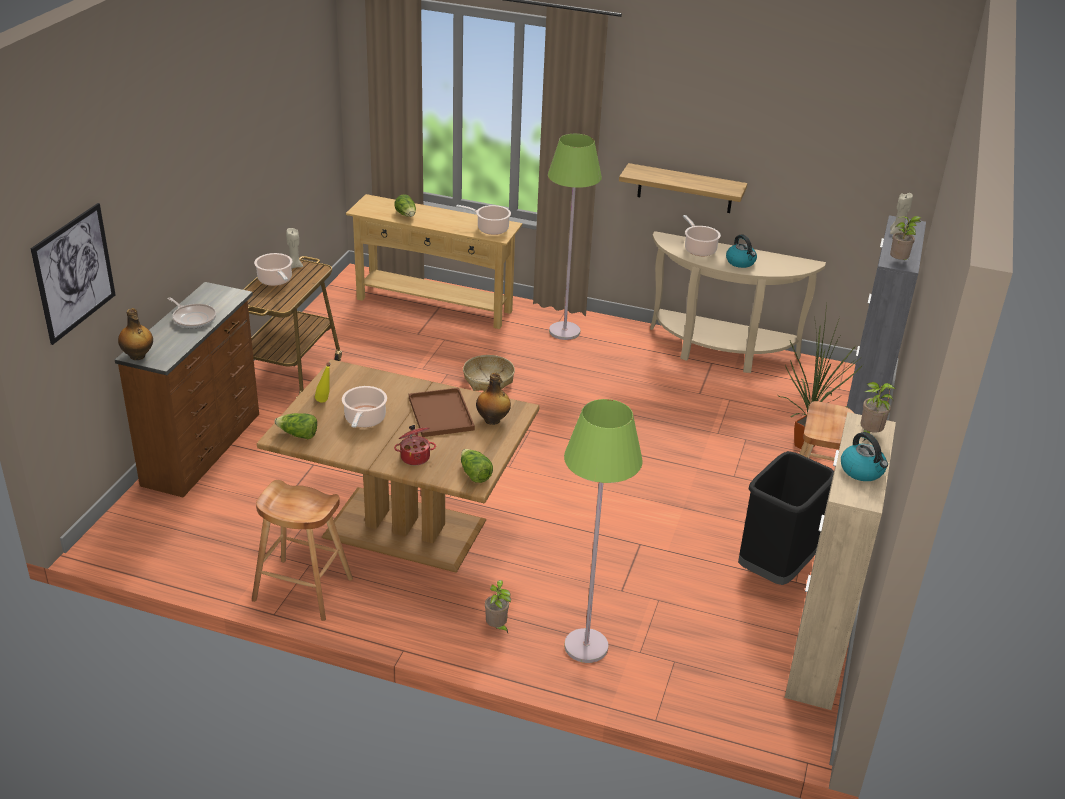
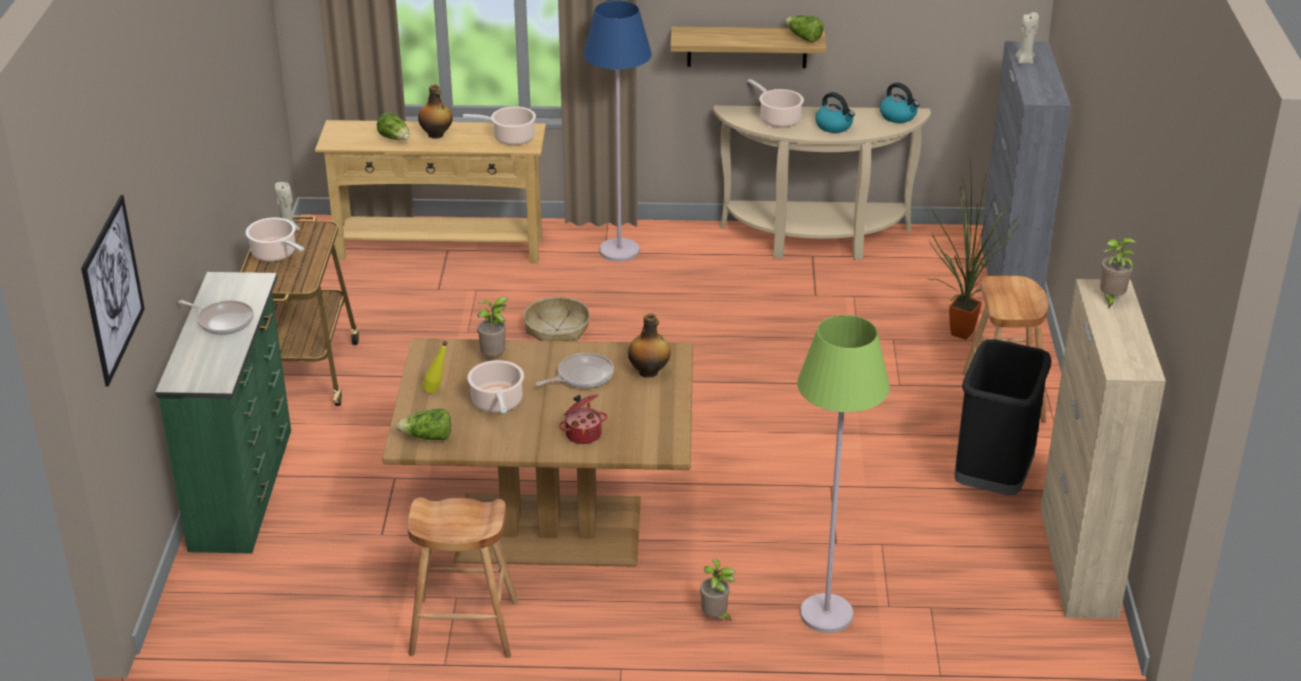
camera: 15 degrees left, 0 degrees up
brown dresser [115,282,259,498] -> green dresser [155,272,291,554]
bottle [118,308,153,360] -> bottle moved to [418,84,453,139]
brown tray [409,388,475,437] -> frying pan [536,353,614,388]
lettuce [461,449,493,483] -> lettuce moved to [785,15,824,42]
green floor lamp [548,134,602,340] -> blue floor lamp [583,1,652,262]
kettle [841,432,888,481] -> kettle moved to [880,82,920,123]
potted plant [890,216,921,260] -> potted plant moved to [477,297,508,356]

